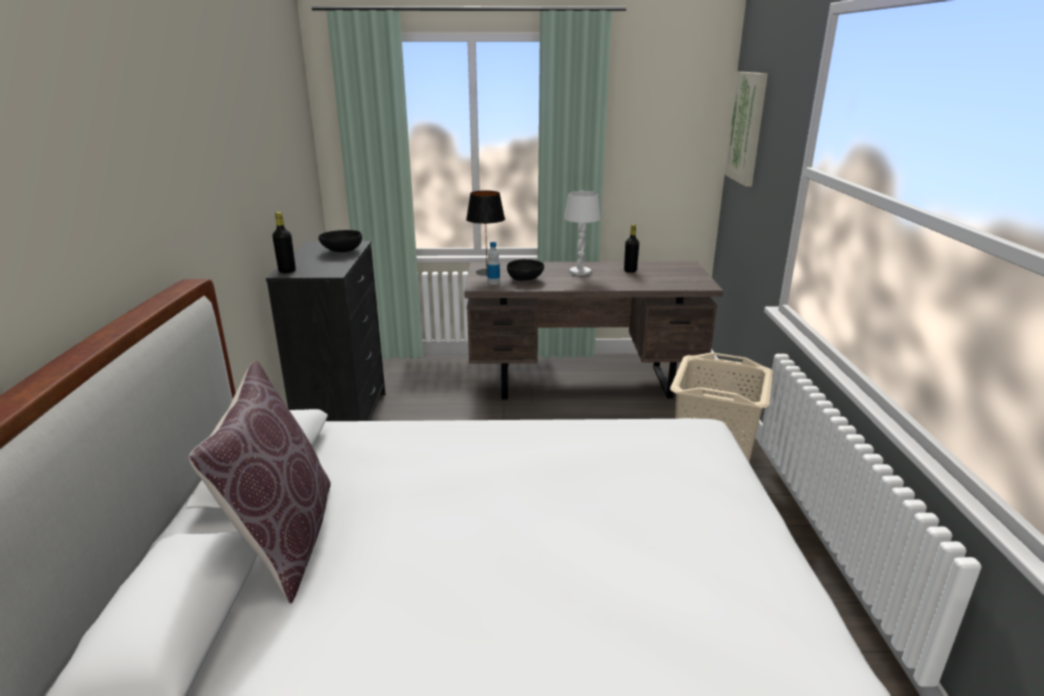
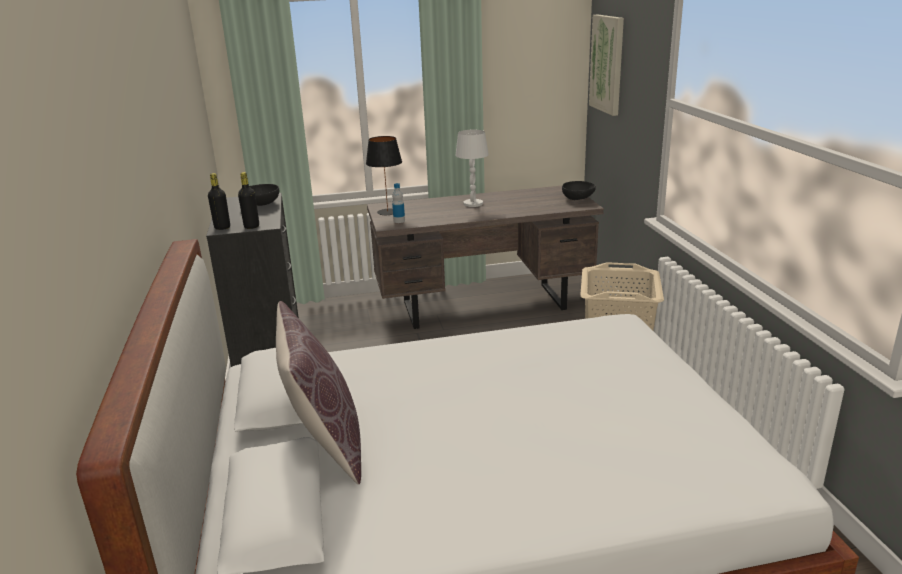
camera: 10 degrees left, 0 degrees up
black bowl [507,259,544,281] -> black bowl moved to [562,181,596,200]
black bottle [624,224,639,273] -> black bottle moved to [238,172,259,229]

